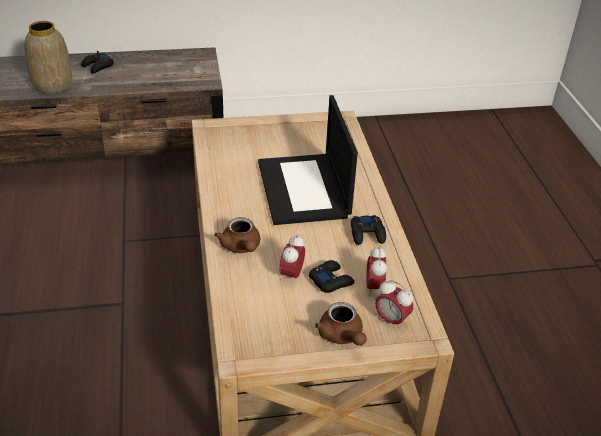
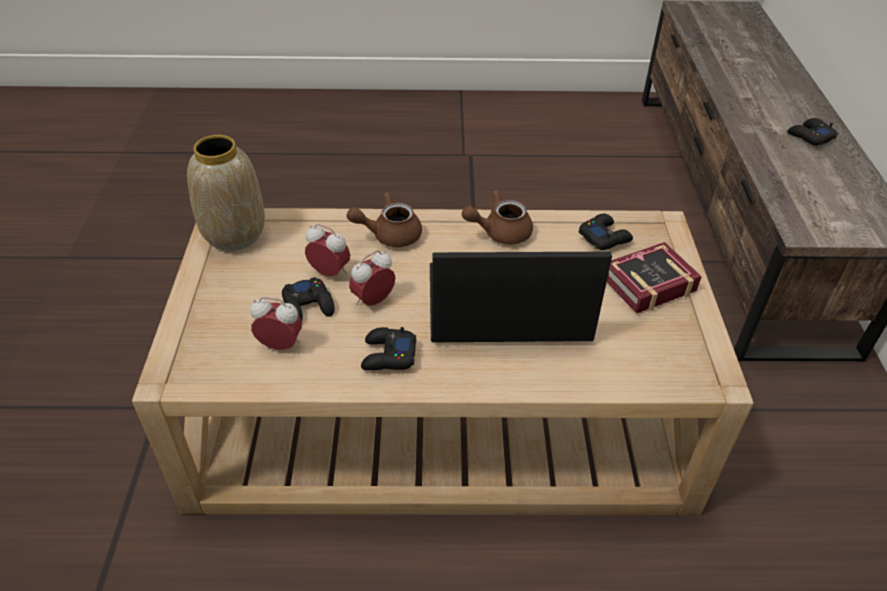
camera: 100 degrees right, 5 degrees up
vase [24,21,72,94] -> vase moved to [187,135,265,251]
brown teapot [315,302,366,346] -> brown teapot moved to [462,191,533,244]
alarm clock [375,280,413,330] -> alarm clock moved to [349,250,395,306]
none -> black game controller [579,214,633,250]
none -> book [607,242,702,314]

